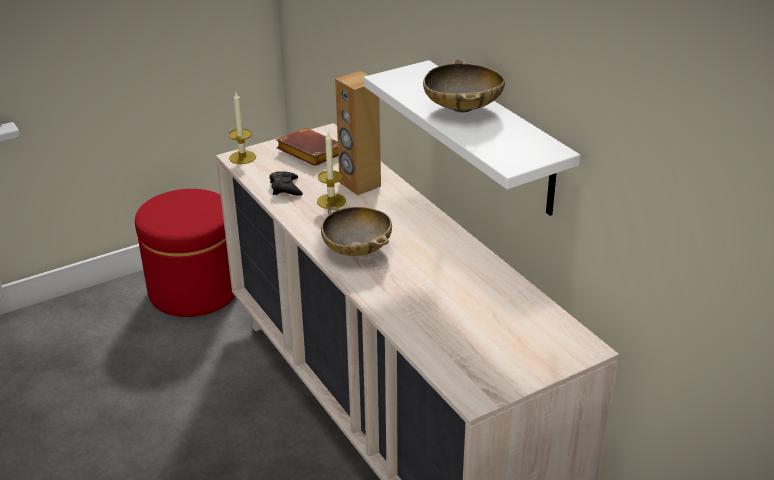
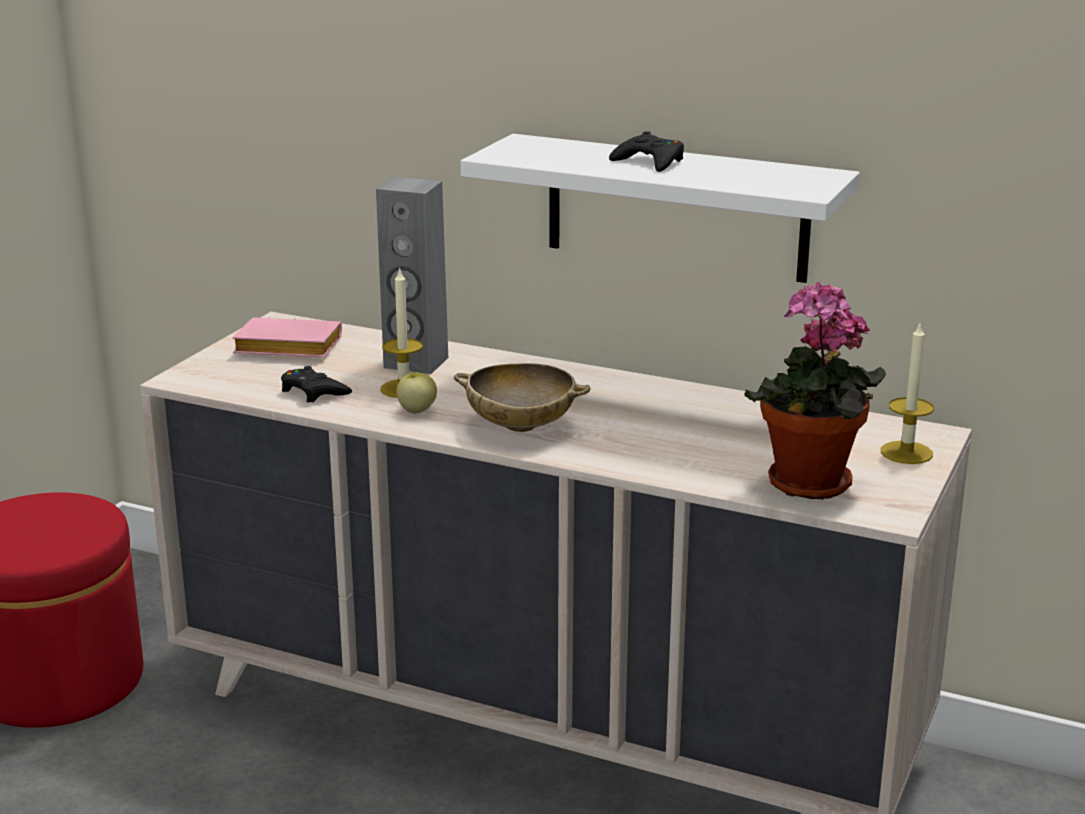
camera: 35 degrees left, 10 degrees down
candle [229,92,256,164] -> candle moved to [881,321,934,464]
brown book [276,128,338,166] -> pink book [232,317,342,358]
brown speaker [335,71,381,195] -> grey speaker [376,177,448,374]
beige bowl [423,59,505,113] -> black game controller [609,131,684,172]
none -> apple [396,372,437,414]
none -> potted plant [744,282,886,500]

